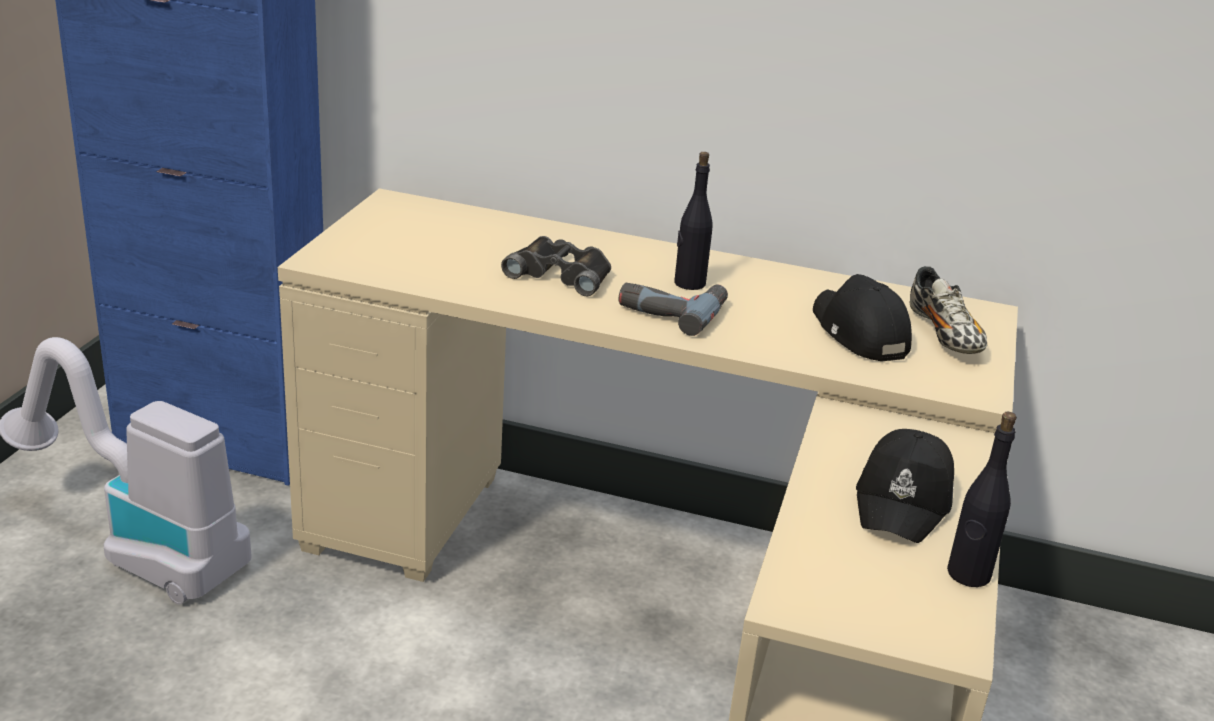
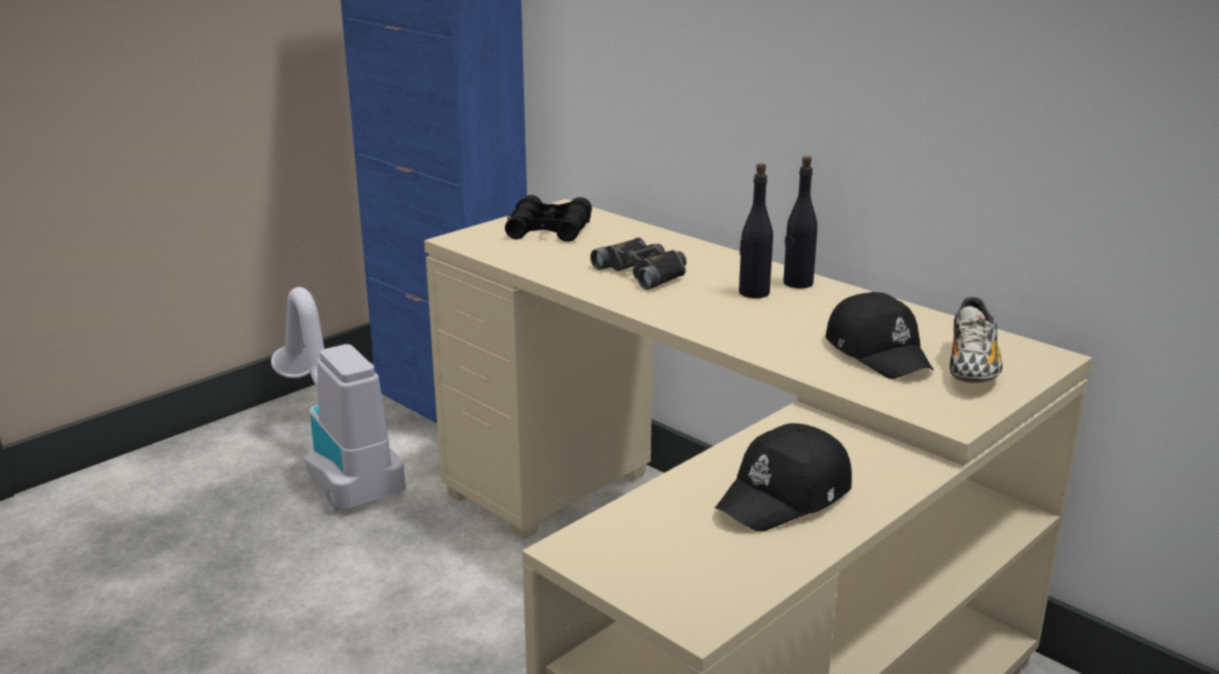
camera: 30 degrees right, 5 degrees down
power drill [619,283,728,336] -> none
black cap [813,274,912,361] -> black cap turned 150 degrees clockwise [826,292,933,379]
black bottle [947,412,1017,587] -> black bottle moved to [783,156,817,288]
none -> black binoculars [505,195,592,242]

